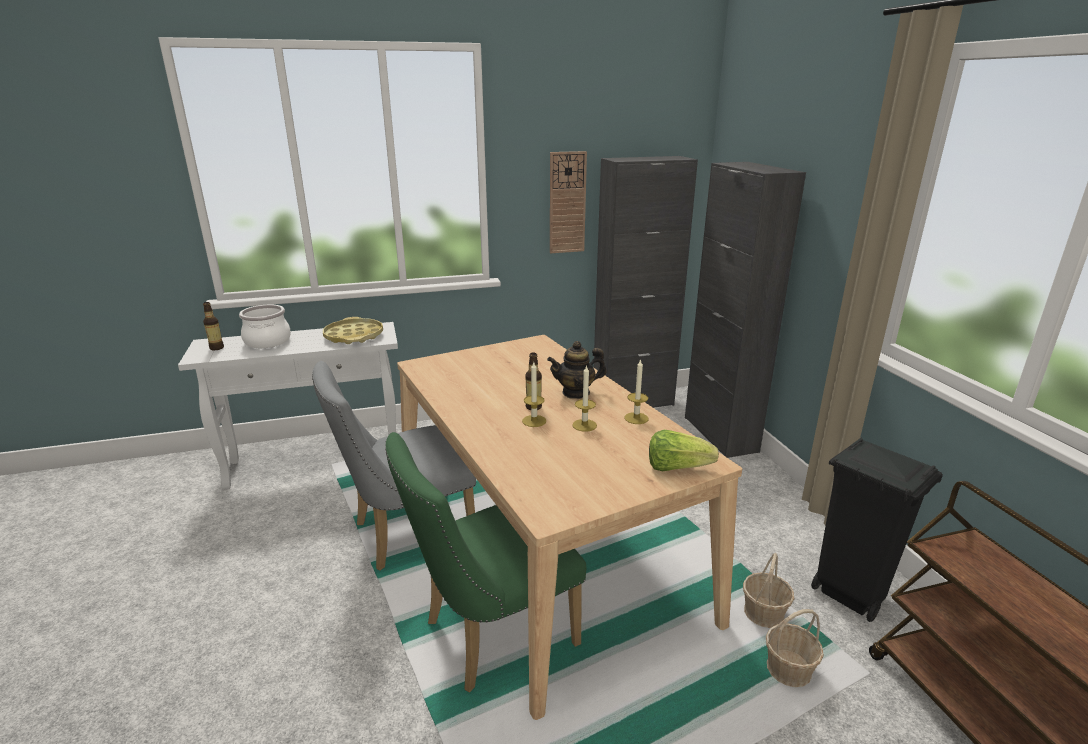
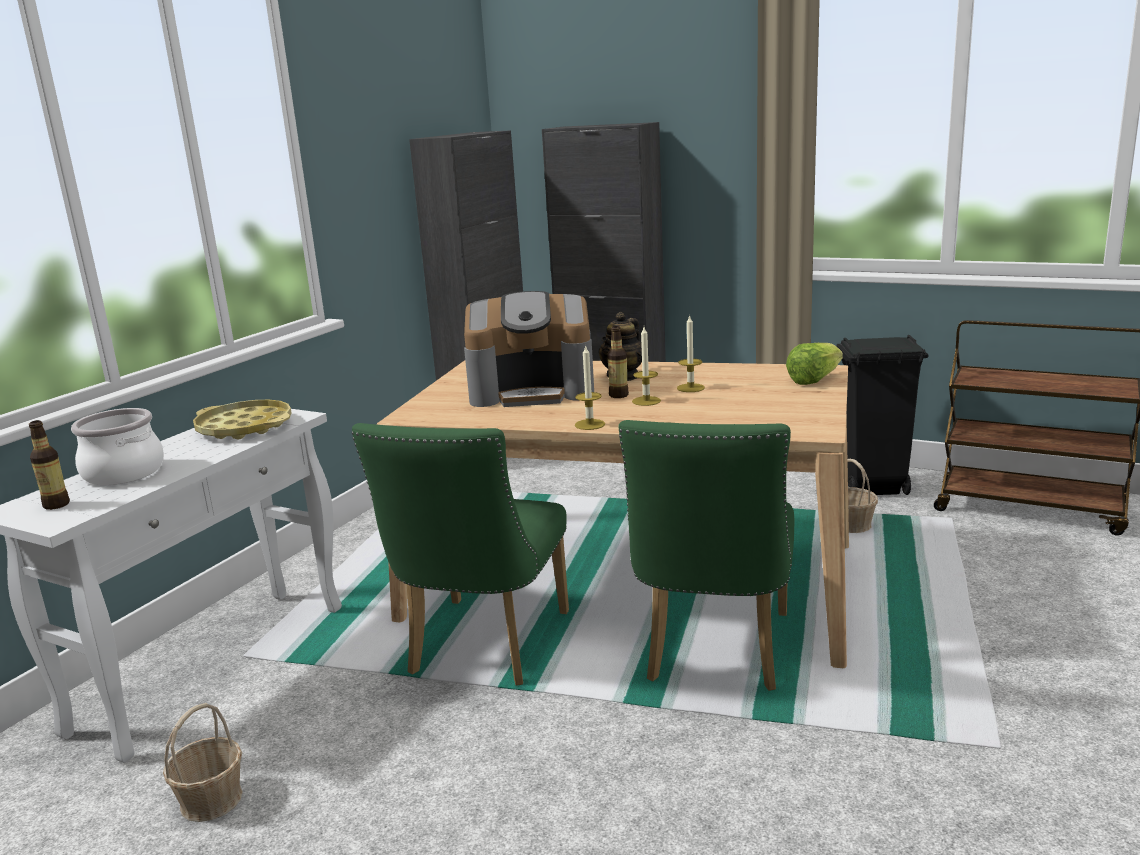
camera: 45 degrees left, 5 degrees down
grey chair [312,361,476,571] -> green chair [352,423,569,686]
wall clock [550,151,587,253] -> none
candle [625,359,648,424] -> candle moved to [575,344,605,430]
basket [766,609,824,687] -> basket moved to [163,703,243,822]
none -> coffee machine [464,291,594,407]

